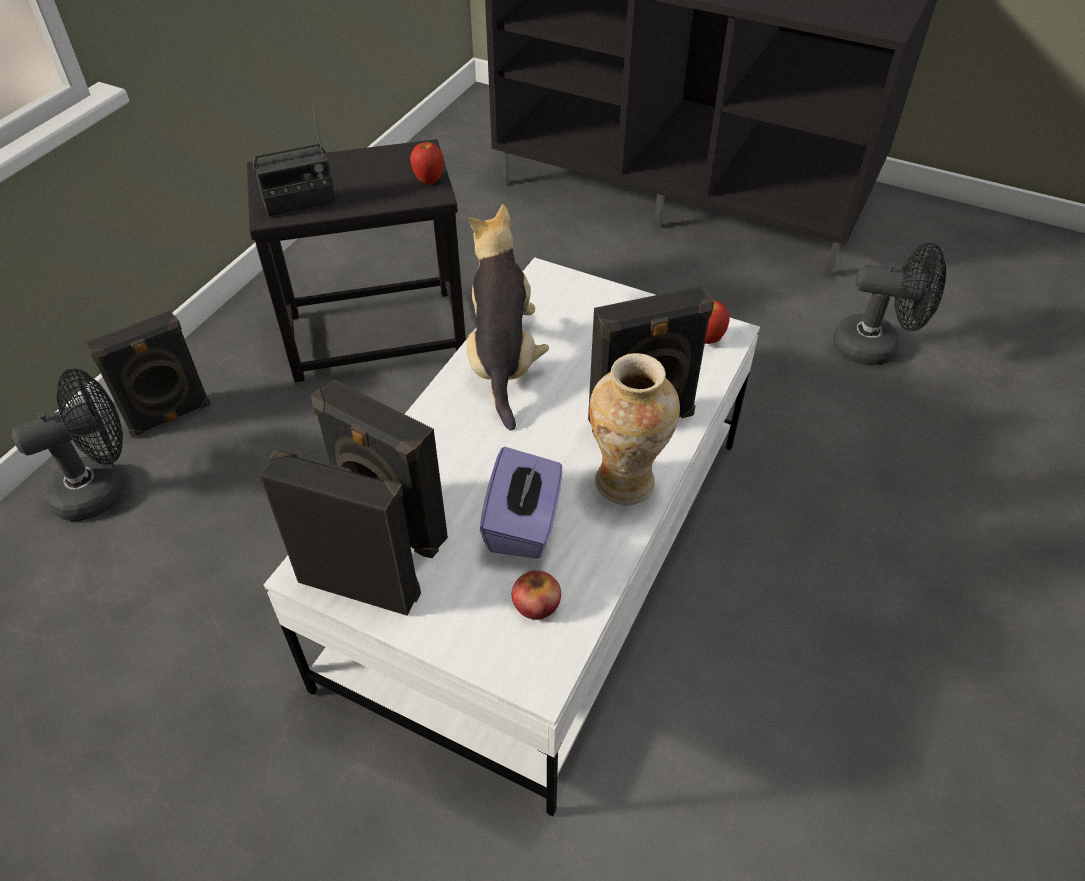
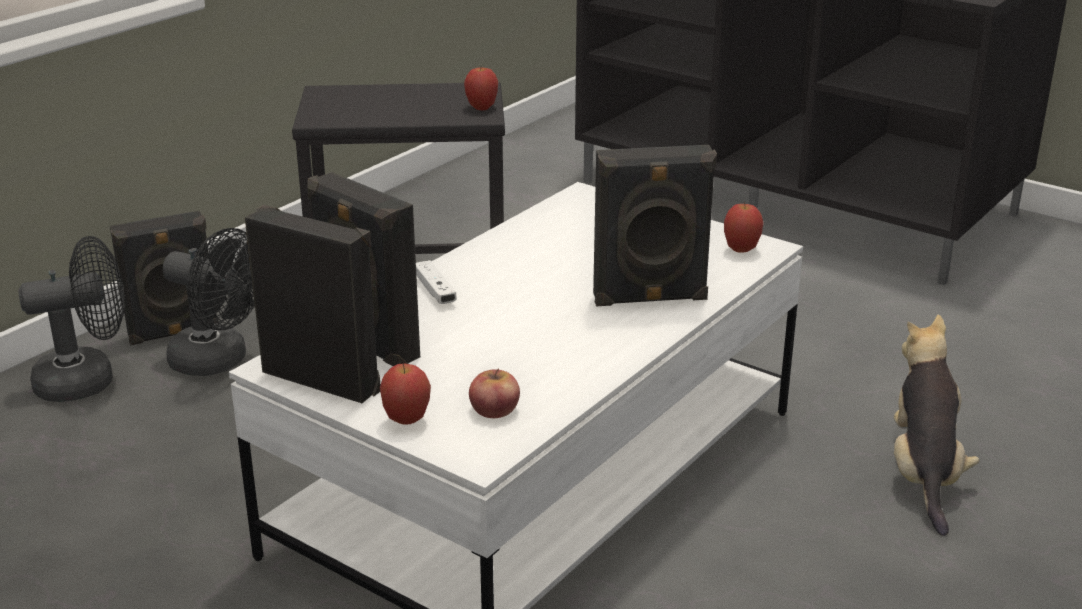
camera: 10 degrees right, 20 degrees down
radio [253,106,336,218] -> none
plush toy [467,204,549,431] -> plush toy moved to [894,315,980,536]
purple tissue box [480,447,562,559] -> none
vase [589,353,680,505] -> none
black fan [833,243,946,365] -> black fan moved to [163,228,255,376]
none -> apple [380,364,431,424]
none -> white game controller [416,260,457,304]

